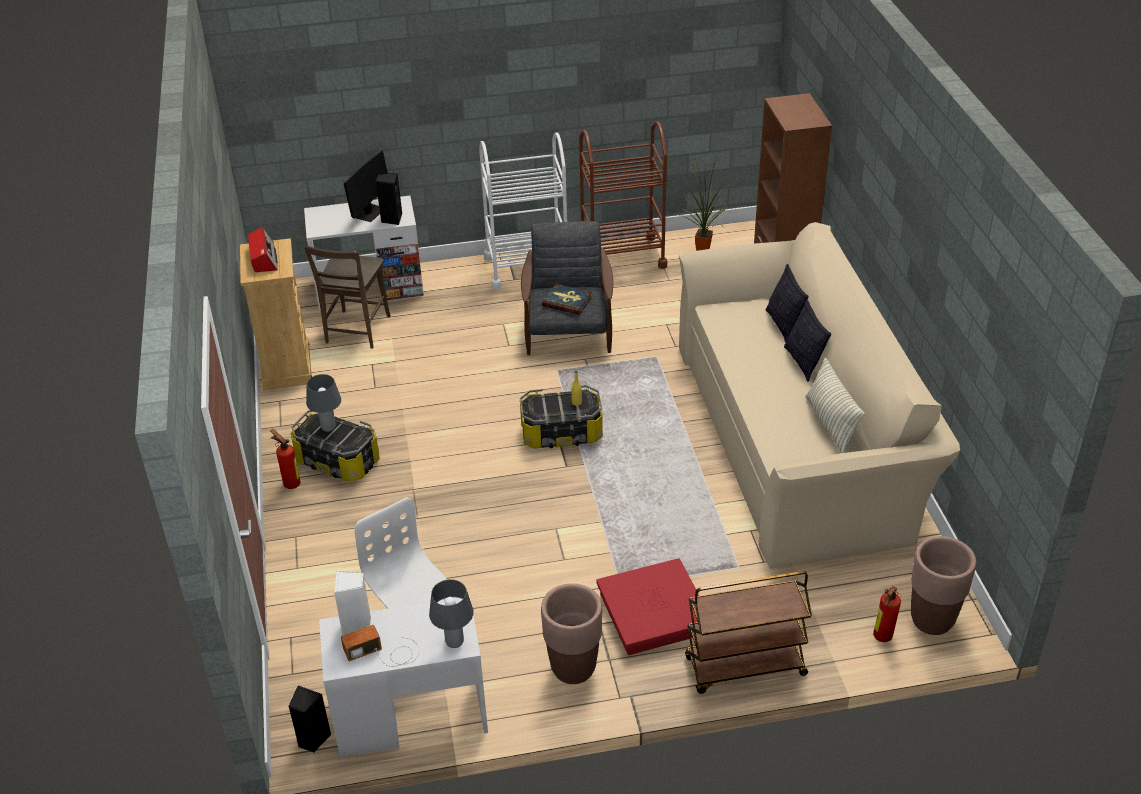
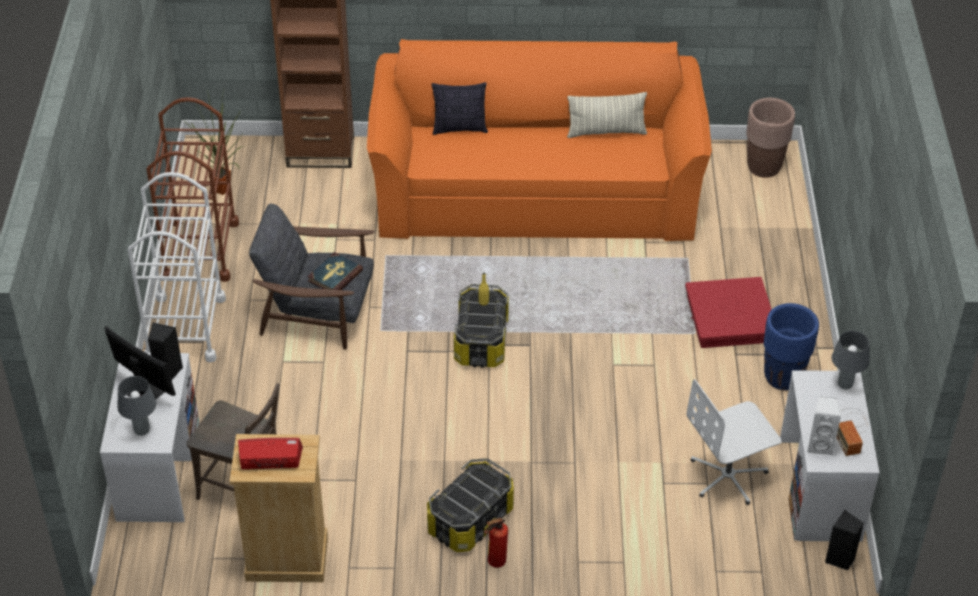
camera: 80 degrees left, 5 degrees up
grey table lamp [306,374,341,432] -> grey table lamp moved to [117,376,157,436]
brown planter [541,583,602,684] -> blue planter [764,303,819,390]
beige sofa [679,222,960,569] -> orange sofa [367,39,712,241]
brown cart [685,571,812,694] -> none
pillow [784,300,831,382] -> none
fire extinguisher [873,586,902,642] -> none

